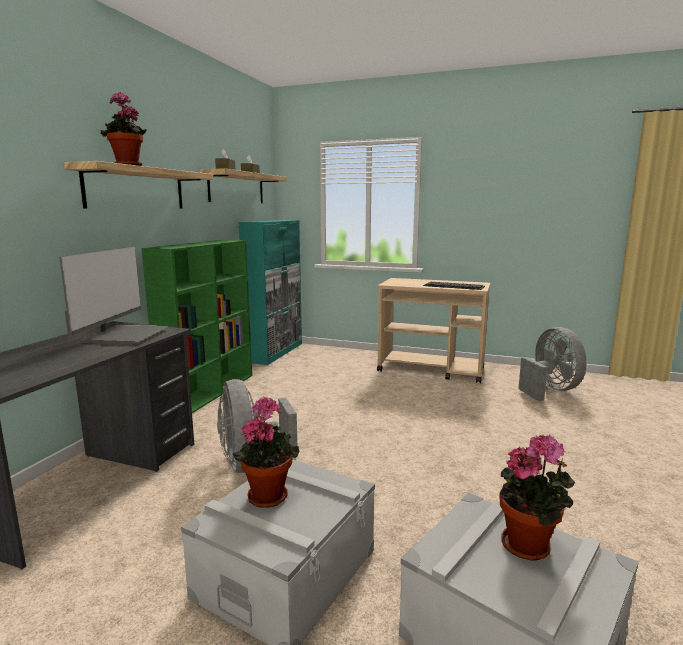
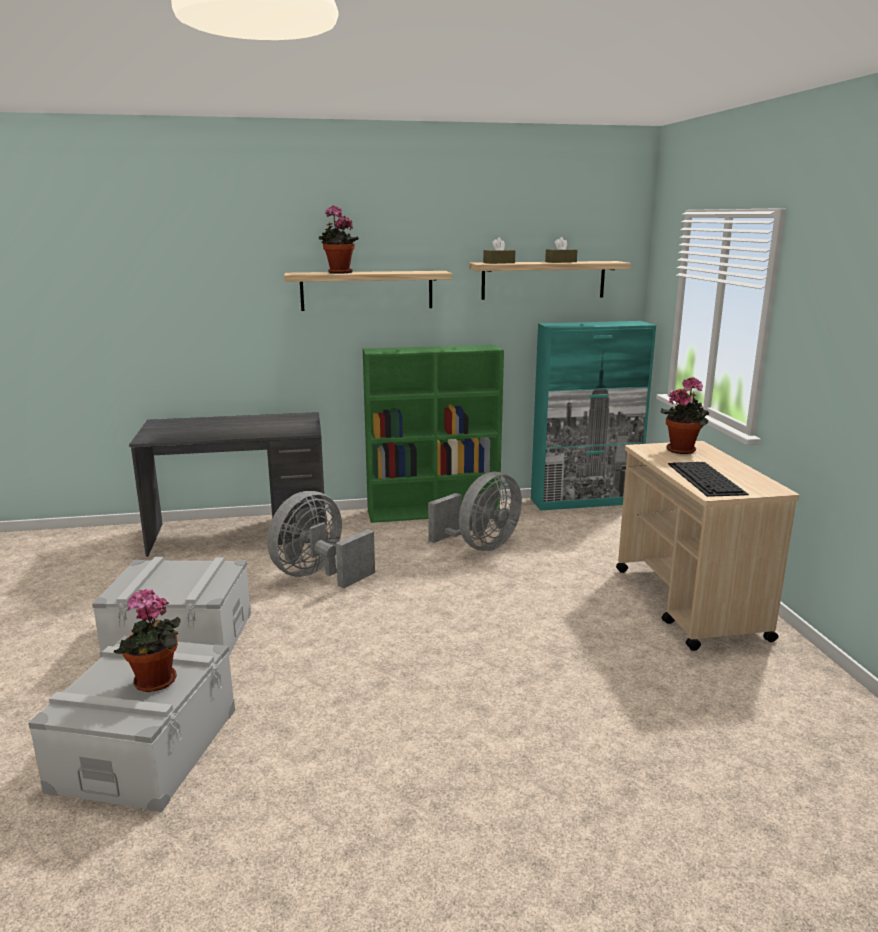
camera: 60 degrees right, 5 degrees up
monitor [60,246,167,344] -> none
potted plant [232,397,299,508] -> potted plant moved to [661,377,709,454]
grey fan [518,327,587,401] -> grey fan moved to [428,472,522,551]

